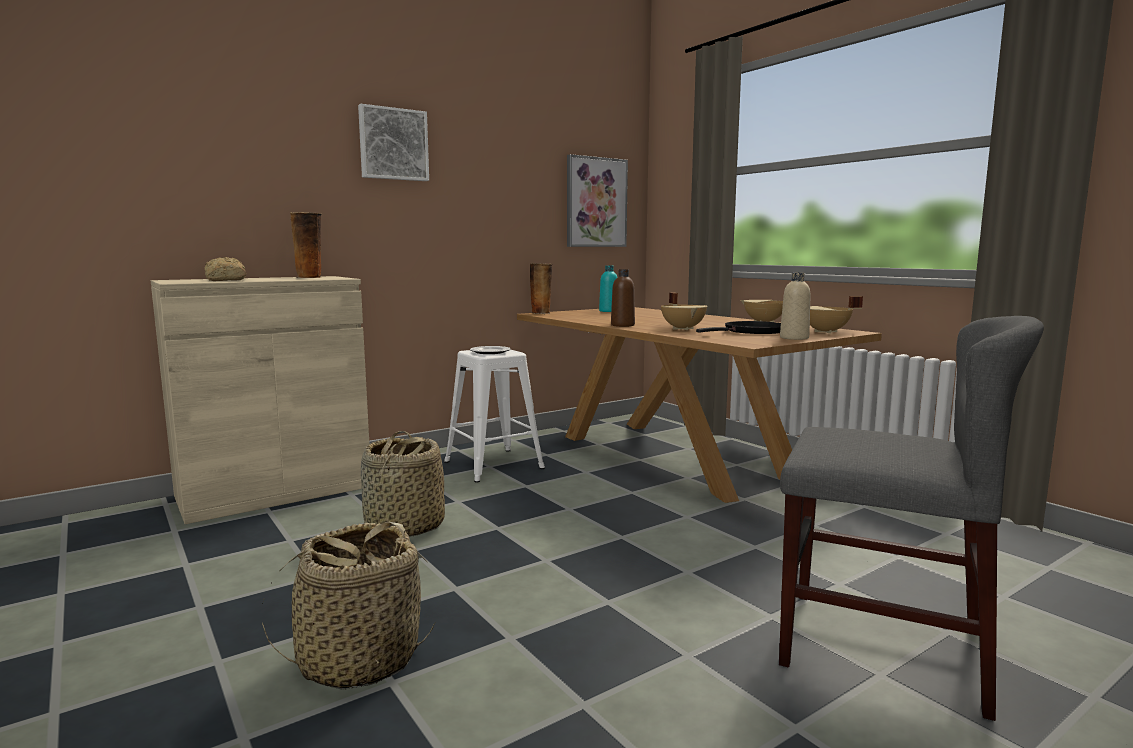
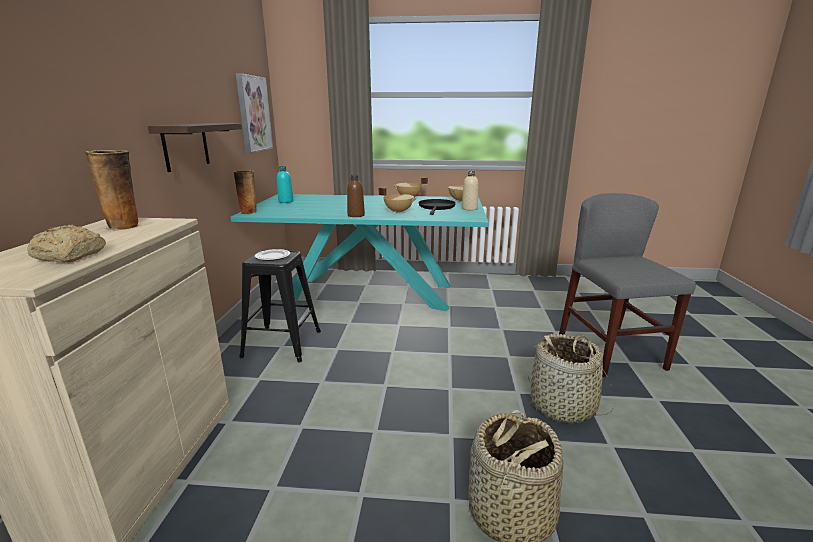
camera: 50 degrees left, 10 degrees up
picture [358,104,429,181] -> none
basket [361,431,445,537] -> basket moved to [528,334,615,423]
white stool [444,349,545,482] -> black stool [239,250,321,363]
brown dining table [517,307,882,503] -> turquoise dining table [231,194,489,311]
grey chair [779,316,1044,721] -> grey chair turned 75 degrees counterclockwise [559,193,696,377]
none -> shelf [148,123,242,172]

